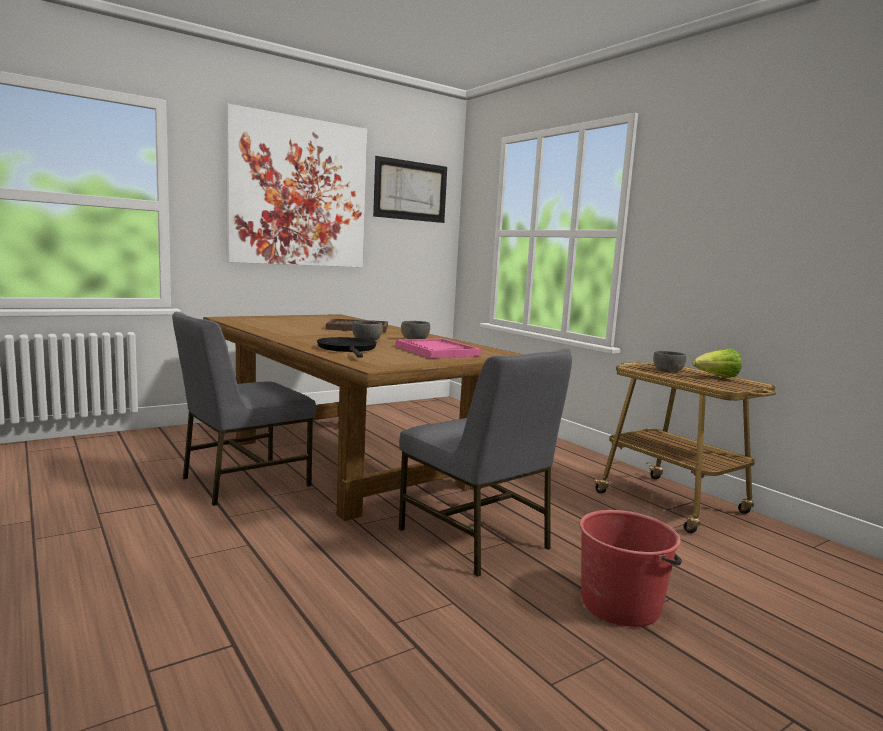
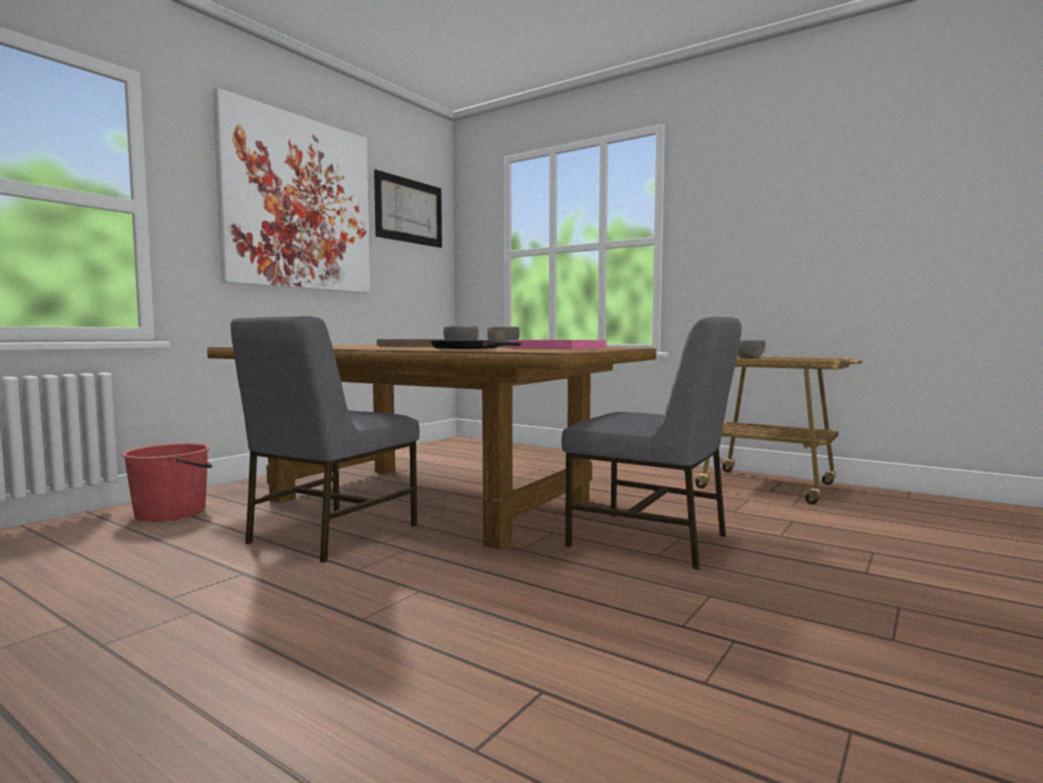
camera: 20 degrees left, 5 degrees down
red bucket [579,510,682,627] -> red bucket moved to [122,443,212,522]
lettuce [693,348,742,377] -> none

